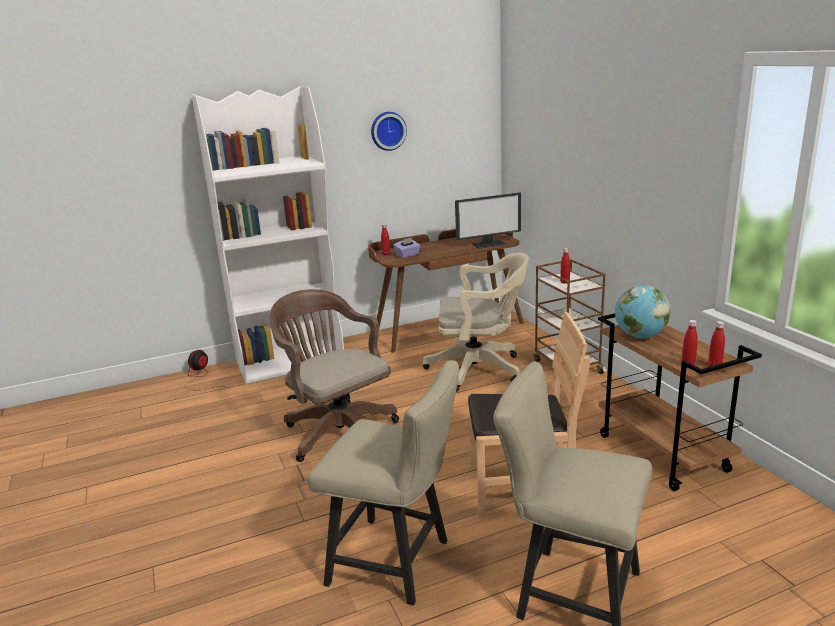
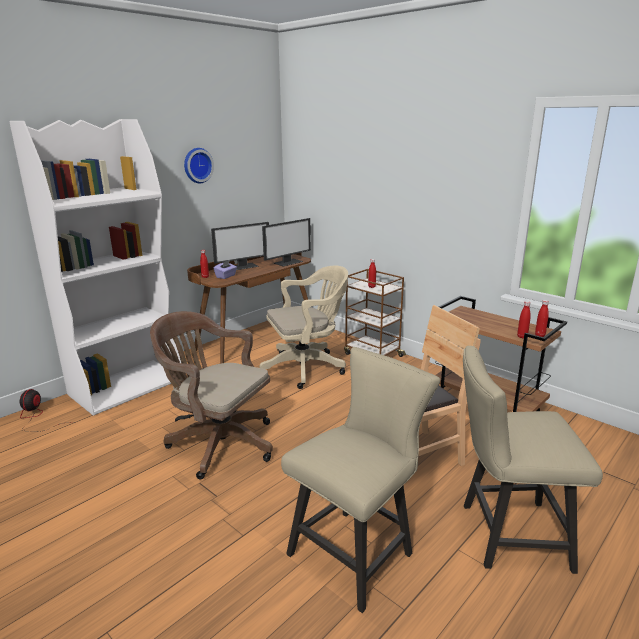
camera: 25 degrees left, 0 degrees up
beige chair [308,360,459,605] -> beige chair turned 45 degrees counterclockwise [281,347,440,613]
globe [615,285,671,338] -> none
none -> monitor [211,222,269,270]

